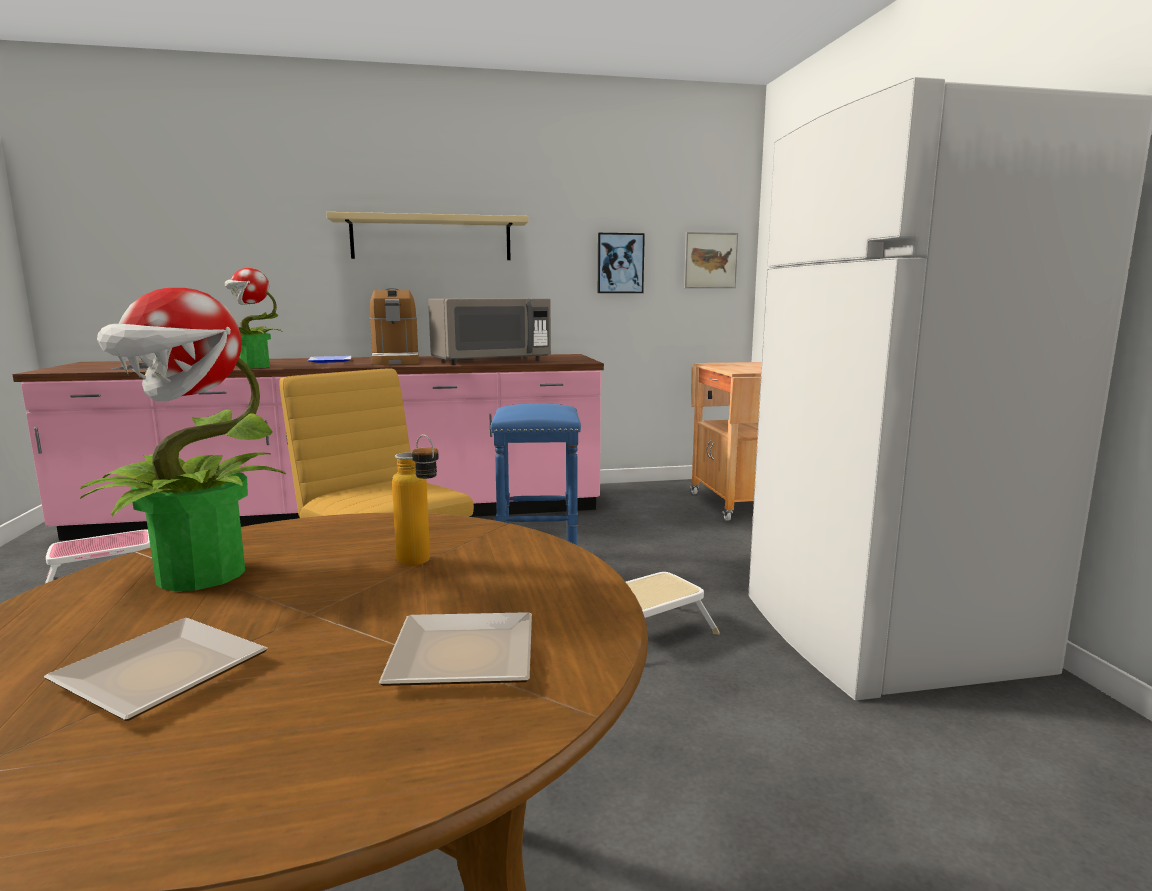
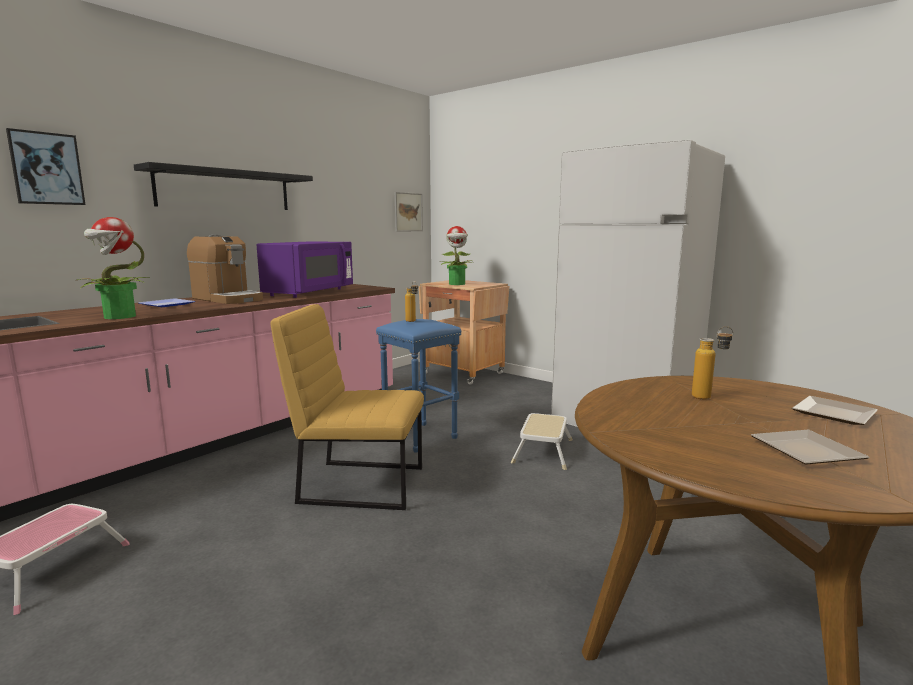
camera: 40 degrees left, 0 degrees up
potted plant [80,287,286,591] -> potted plant moved to [440,226,473,285]
beige shelf [327,212,529,260] -> black shelf [134,162,313,210]
grey microwave [428,298,551,364] -> purple microwave [257,241,353,298]
picture [598,233,645,293] -> picture moved to [6,128,85,205]
none -> bottle [405,281,418,322]

